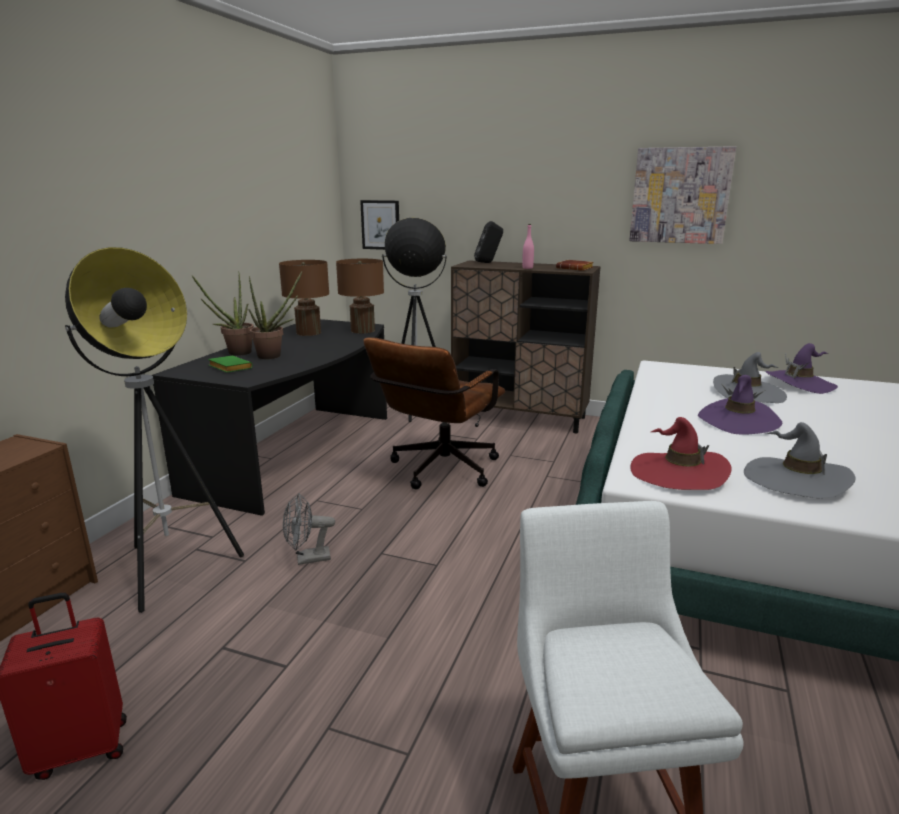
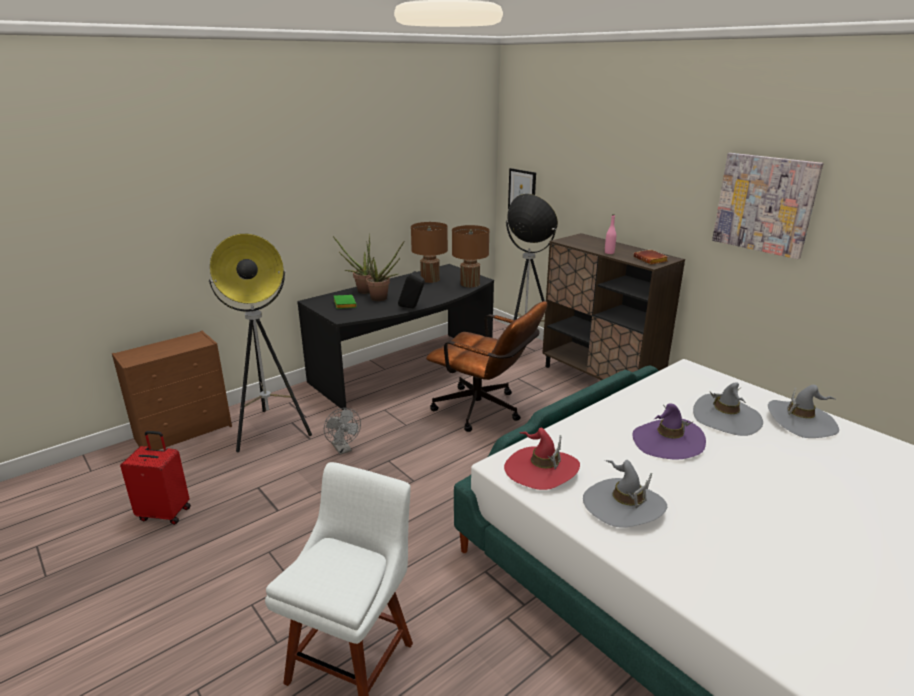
camera: 30 degrees right, 5 degrees up
grey fan [283,493,335,565] -> grey fan turned 135 degrees counterclockwise [324,408,361,455]
brown office chair [363,337,505,489] -> brown office chair turned 120 degrees counterclockwise [426,301,547,432]
black speaker [474,221,503,263] -> black speaker moved to [398,271,425,308]
purple hat [765,343,838,394] -> grey hat [768,385,839,438]

